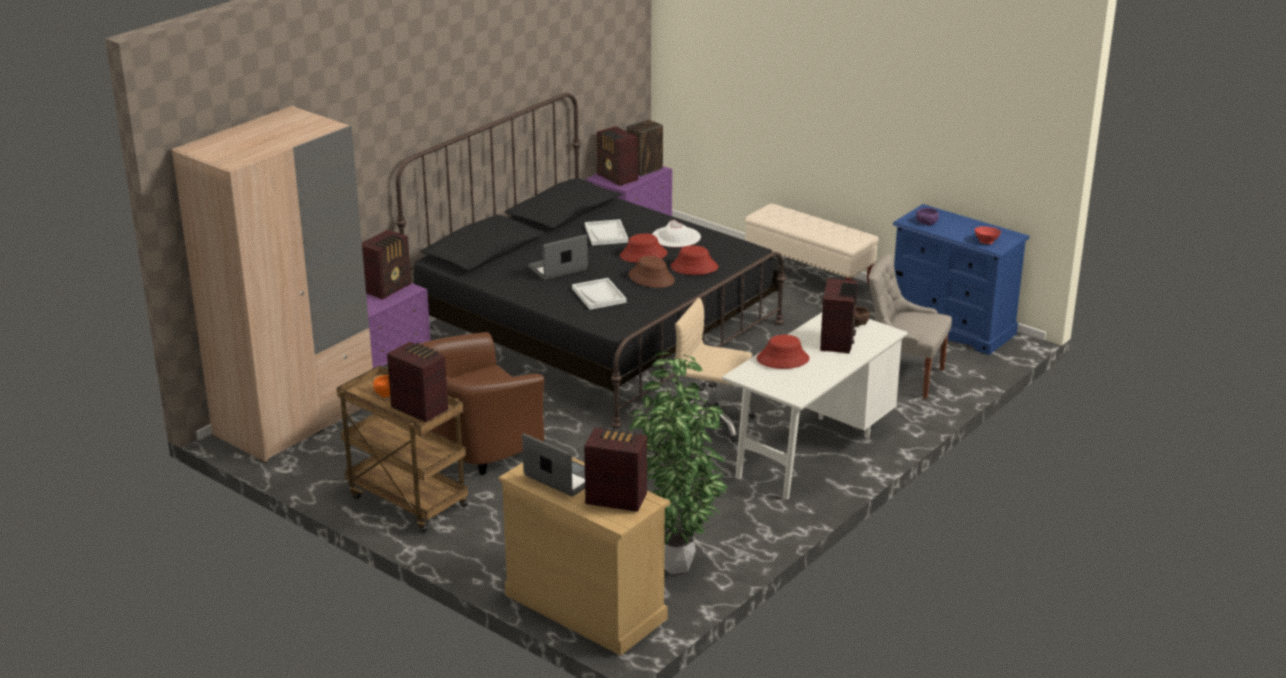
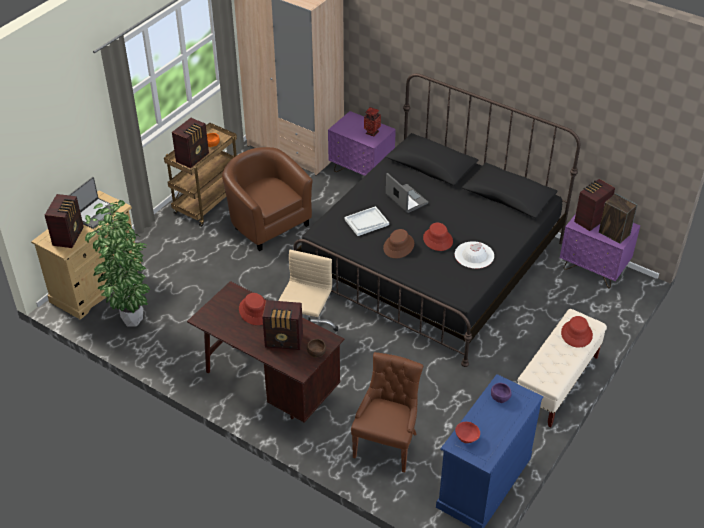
camera: 85 degrees right, 15 degrees up
radio [362,230,411,300] -> vase [364,107,381,137]
white tray [585,219,628,246] -> none
red hat [671,246,718,275] -> red hat moved to [561,316,593,348]
white desk [722,312,908,499] -> brown desk [187,281,345,423]
grey chair [868,253,952,399] -> brown chair [351,352,423,472]

